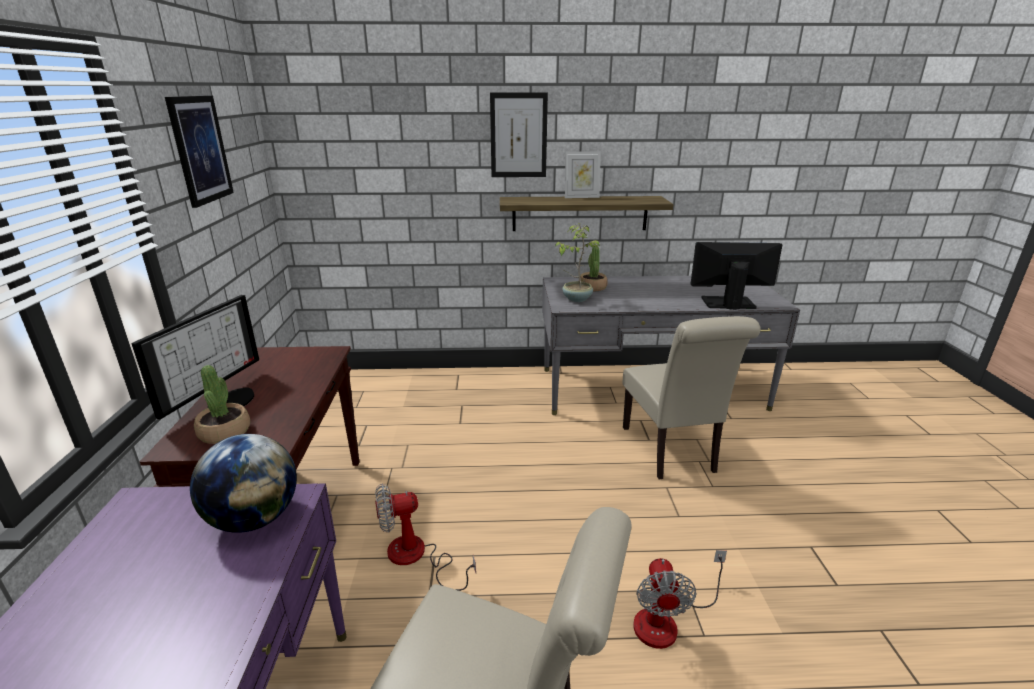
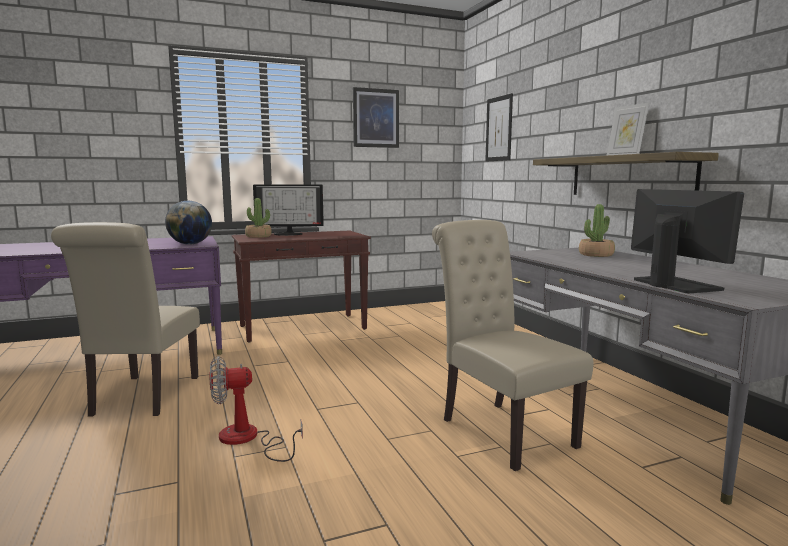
camera: 70 degrees right, 15 degrees down
fan [375,483,476,591] -> none
picture [490,92,548,177] -> picture moved to [485,93,513,162]
potted plant [555,223,600,302] -> none
beige chair [623,316,761,479] -> beige chair turned 90 degrees clockwise [432,220,593,471]

